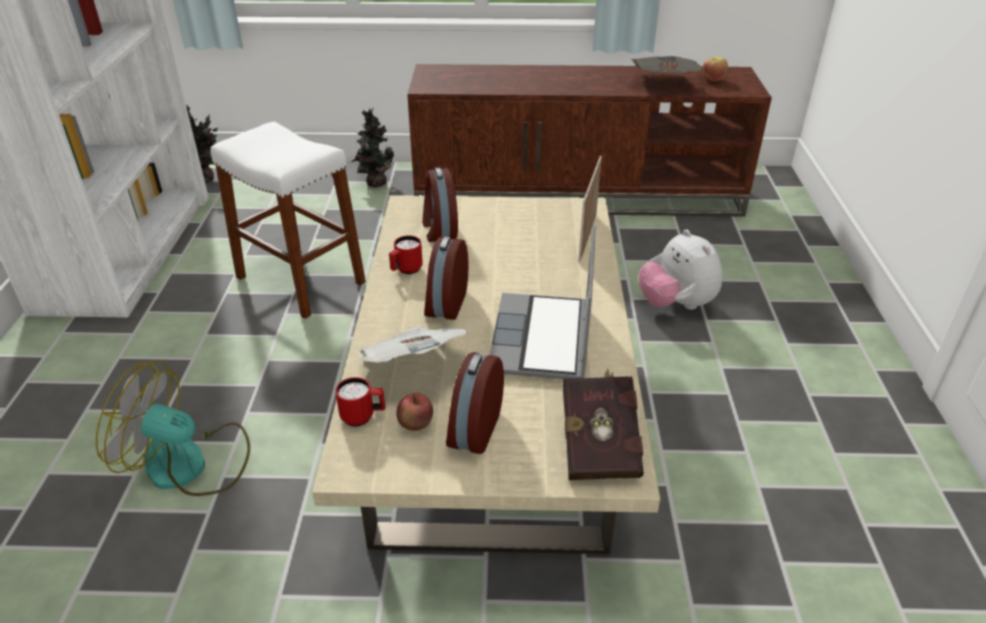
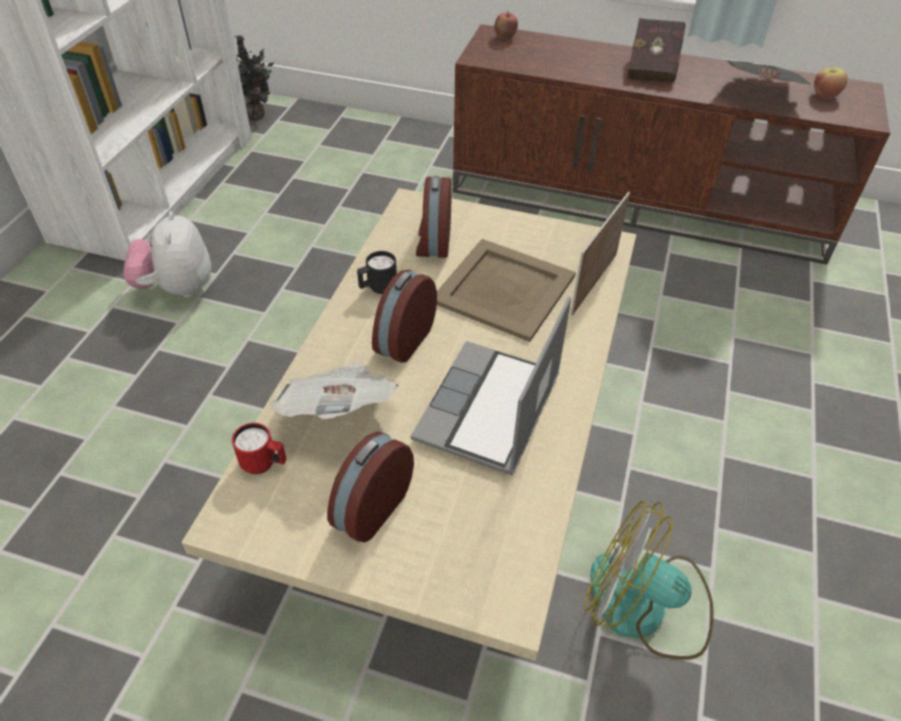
camera: 15 degrees right, 10 degrees up
fan [96,360,250,496] -> fan moved to [583,501,714,660]
white stool [211,122,366,319] -> none
potted plant [351,108,394,187] -> none
red mug [389,235,423,274] -> black mug [357,251,397,294]
apple [396,393,433,431] -> apple moved to [495,11,518,39]
red book [563,368,644,480] -> red book moved to [628,18,686,82]
plush toy [639,229,723,310] -> plush toy moved to [123,211,211,297]
none -> beige tray [437,239,576,342]

